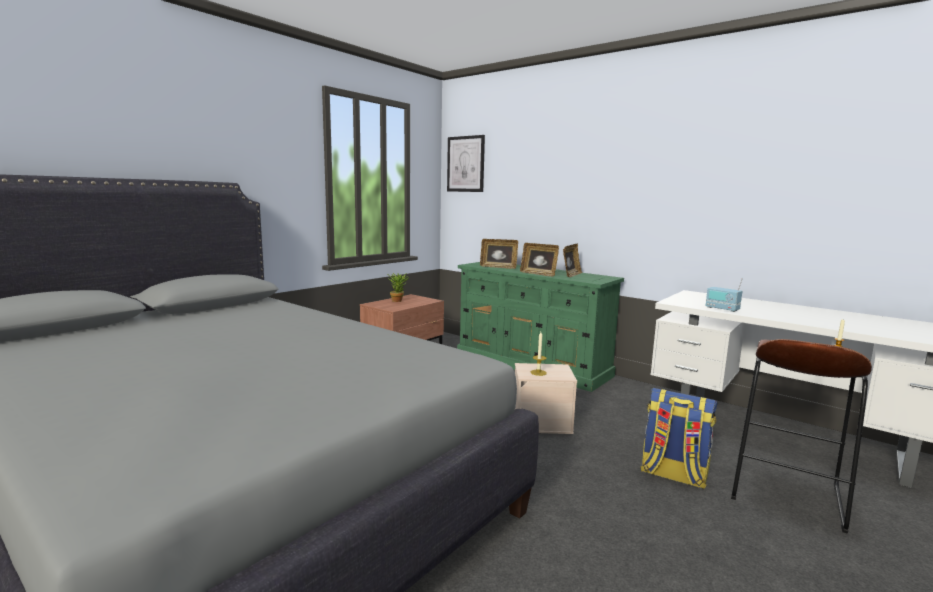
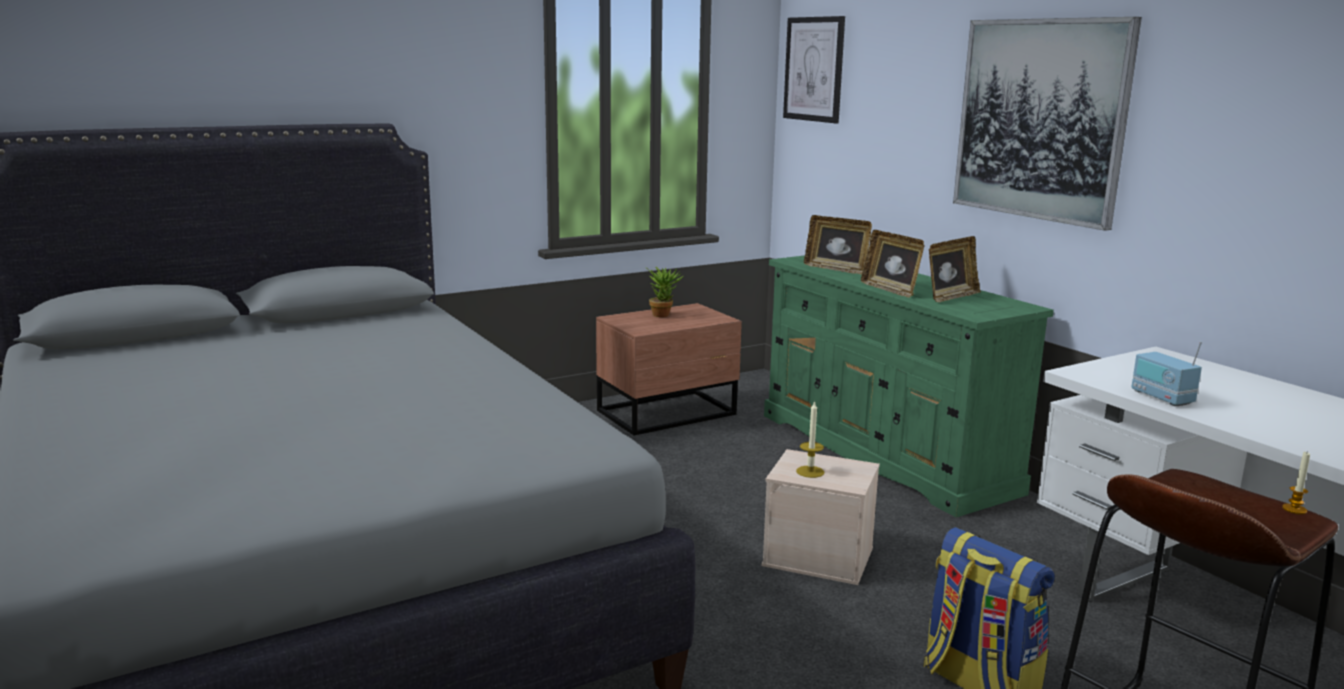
camera: 20 degrees right, 5 degrees up
none -> picture [953,17,1142,231]

